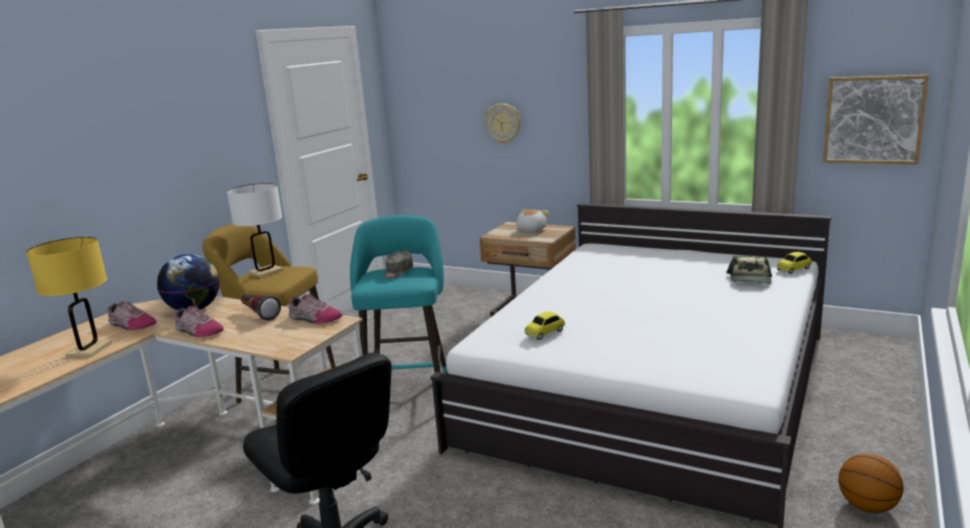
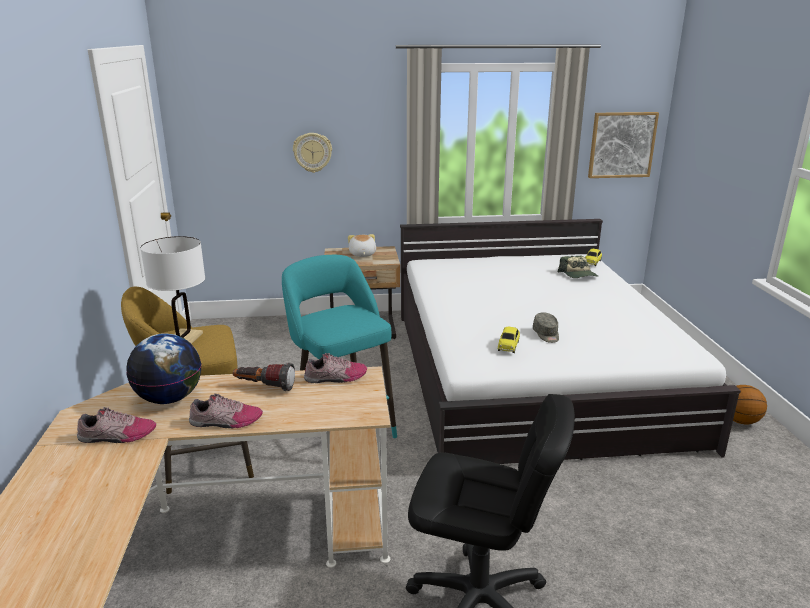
camera: 35 degrees left, 5 degrees up
yellow table lamp [26,237,112,358] -> none
grey cap [384,250,413,279] -> grey cap moved to [533,312,559,343]

